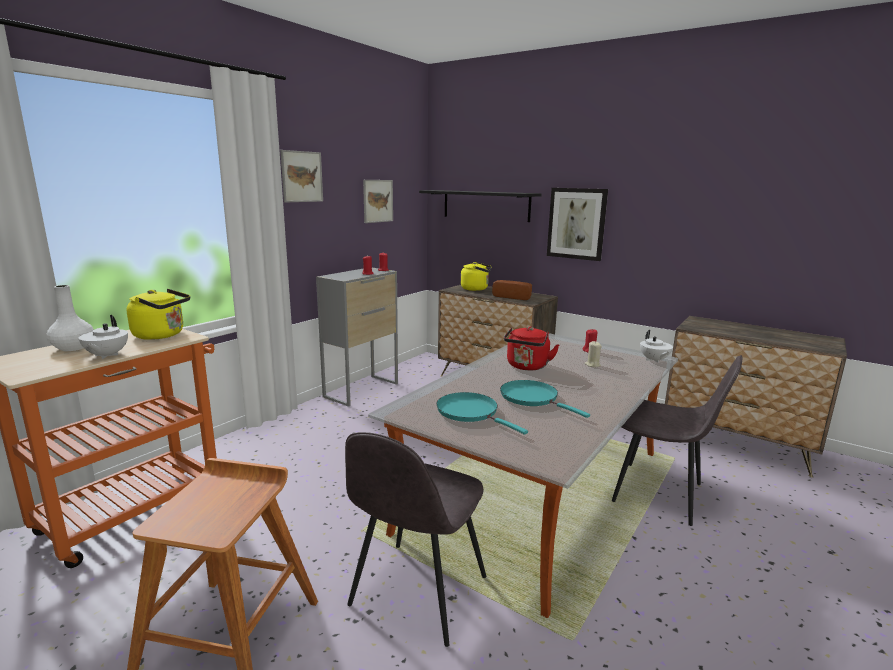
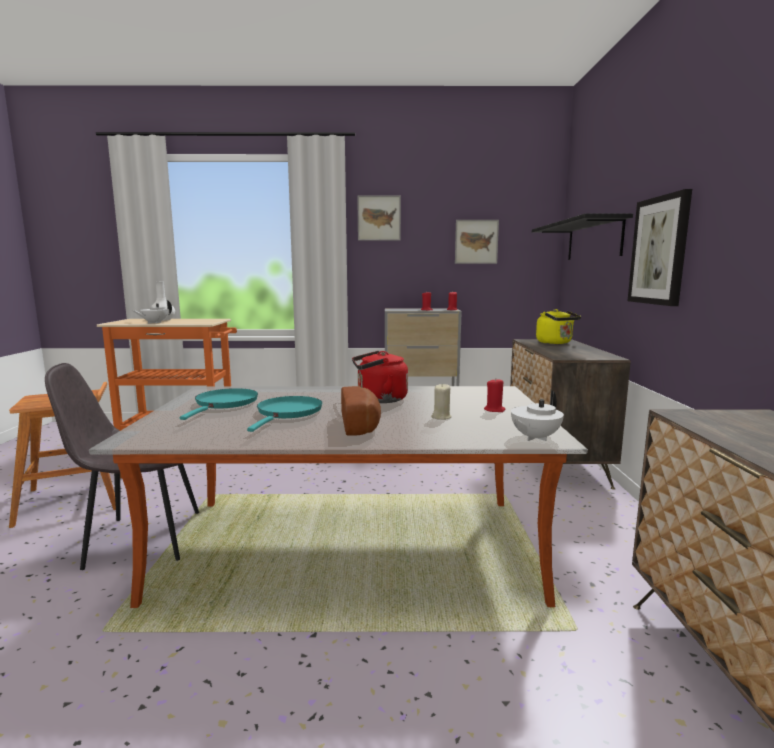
camera: 55 degrees right, 5 degrees down
yellow kettle [126,289,190,340] -> none
bread [492,280,532,300] -> bread moved to [341,386,381,436]
grey chair [612,355,743,526] -> none

